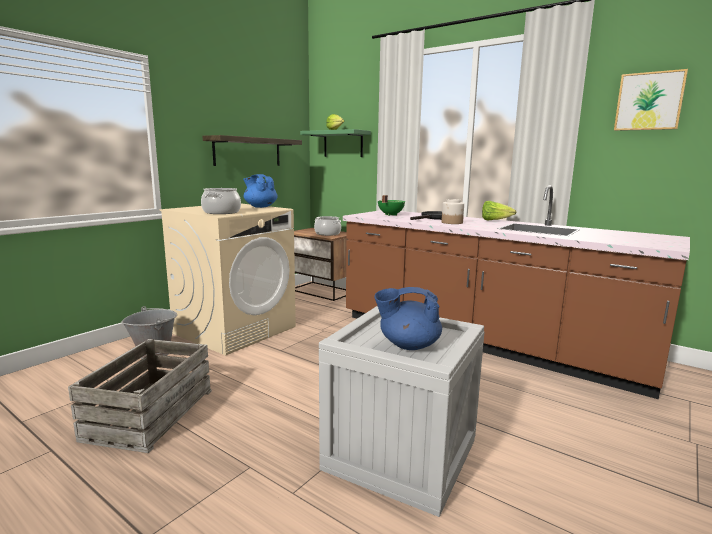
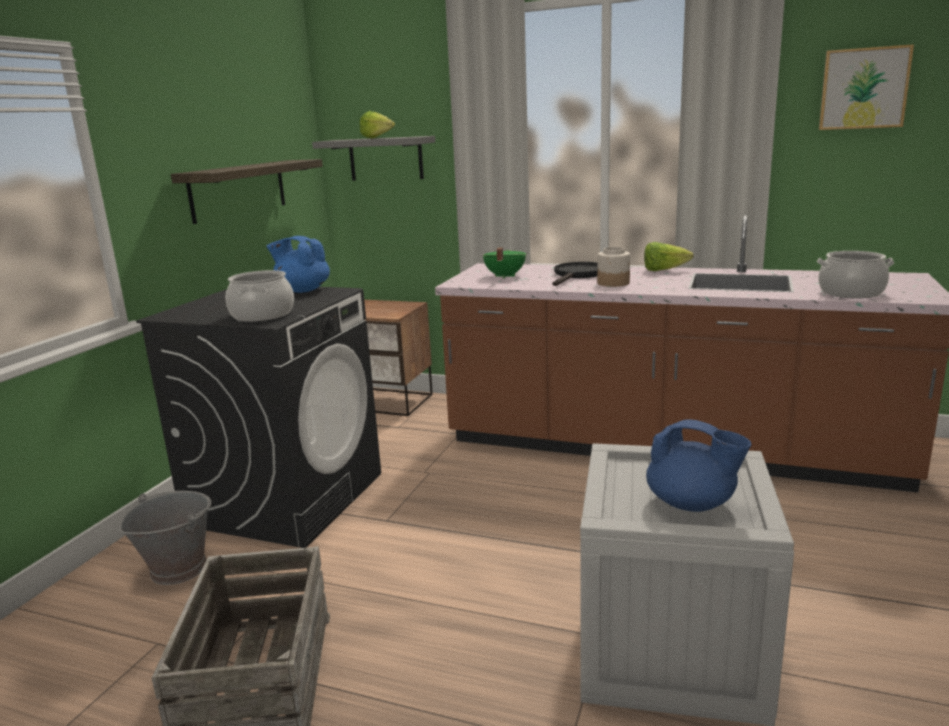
camera: 15 degrees left, 5 degrees up
beige washing machine [160,204,296,355] -> black washing machine [136,287,381,548]
green shelf [300,129,371,157] -> grey shelf [312,136,435,181]
cooking pot [314,216,341,236] -> cooking pot moved to [817,251,894,299]
blue teapot [374,287,442,350] -> blue teapot turned 135 degrees counterclockwise [646,419,751,512]

